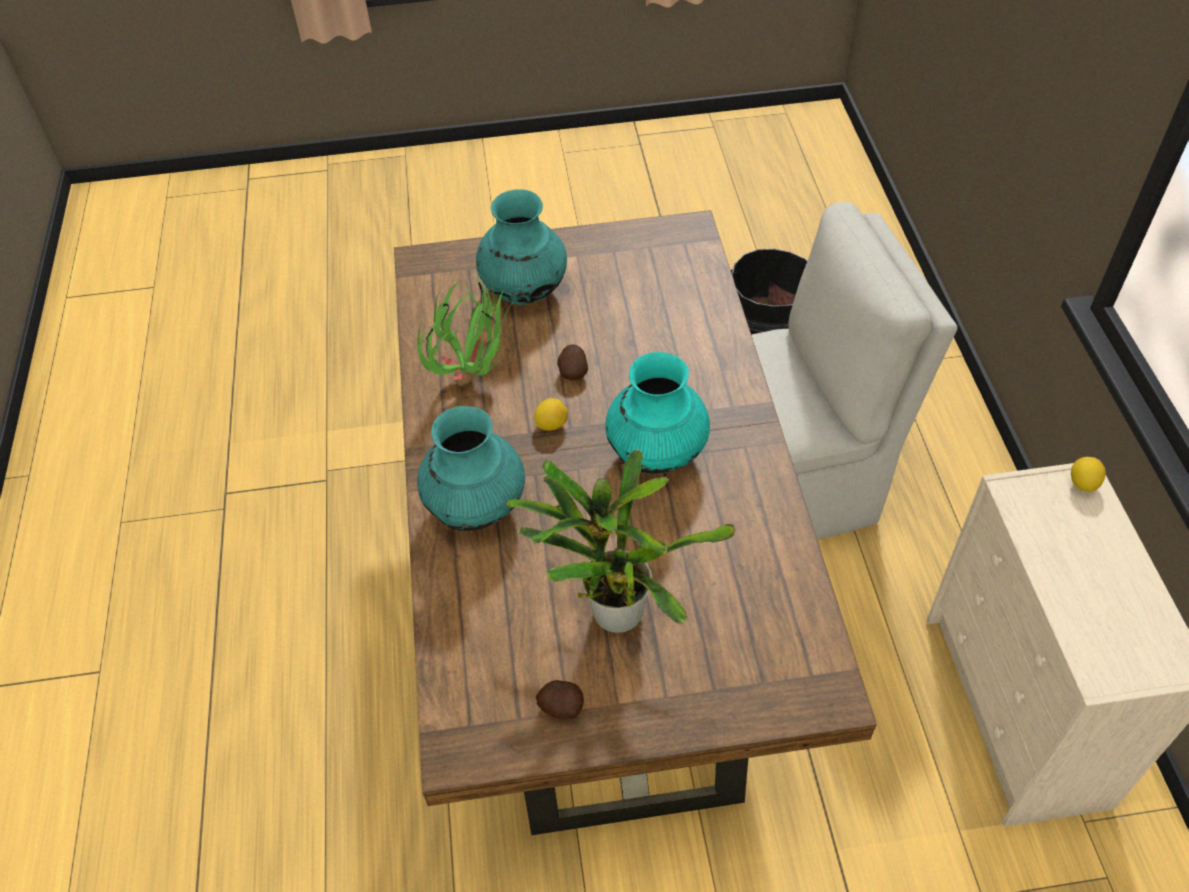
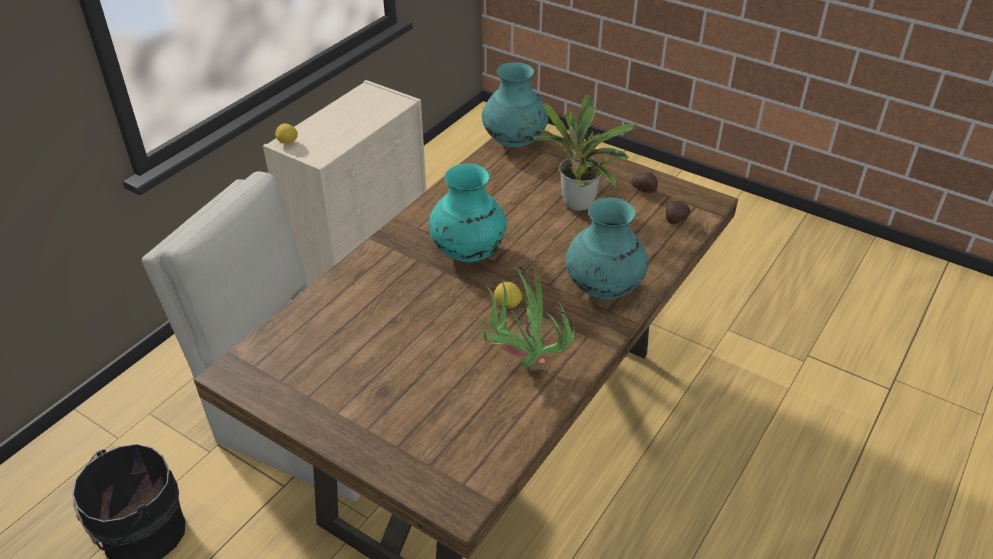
camera: 140 degrees left, 10 degrees down
turquoise vase [476,189,567,305] -> turquoise vase moved to [482,62,548,148]
potato [557,344,588,380] -> potato moved to [666,201,691,224]

